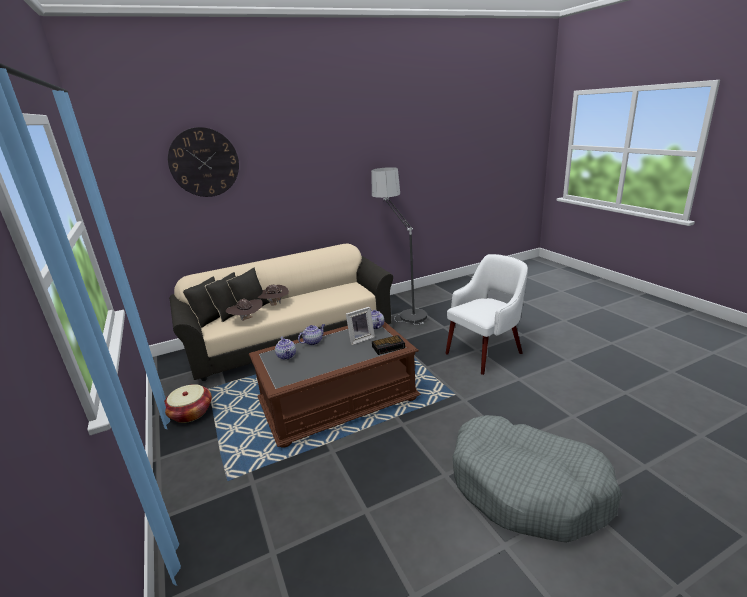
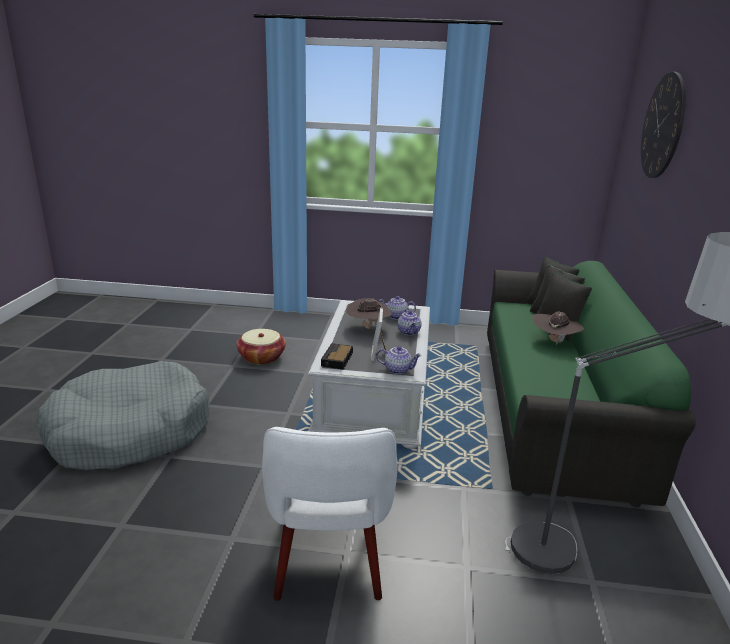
camera: 120 degrees right, 0 degrees up
basket [164,384,212,423] -> basket moved to [236,329,286,365]
beige sofa [169,244,393,381] -> green sofa [487,257,696,507]
brown hat [226,299,263,321] -> brown hat moved to [347,298,392,329]
brown coffee table [249,321,421,448] -> white coffee table [308,300,430,449]

